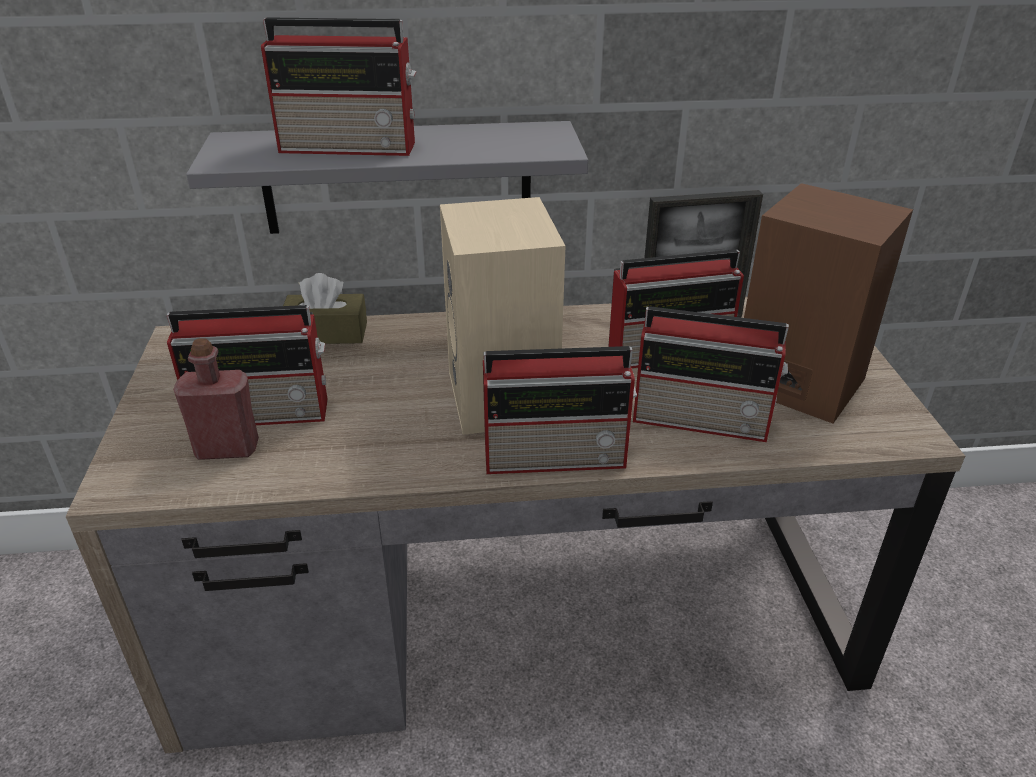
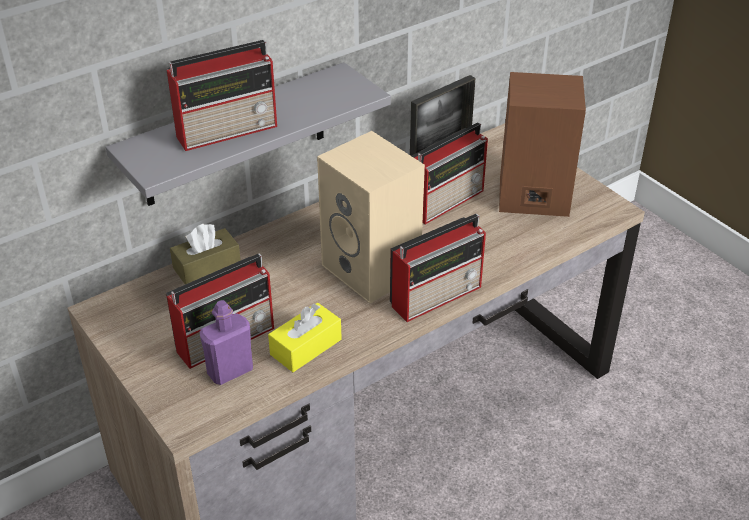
camera: 30 degrees left, 5 degrees up
red bottle [173,338,259,460] -> purple bottle [200,300,253,385]
radio [633,306,789,442] -> none
none -> yellow tissue box [268,303,342,372]

